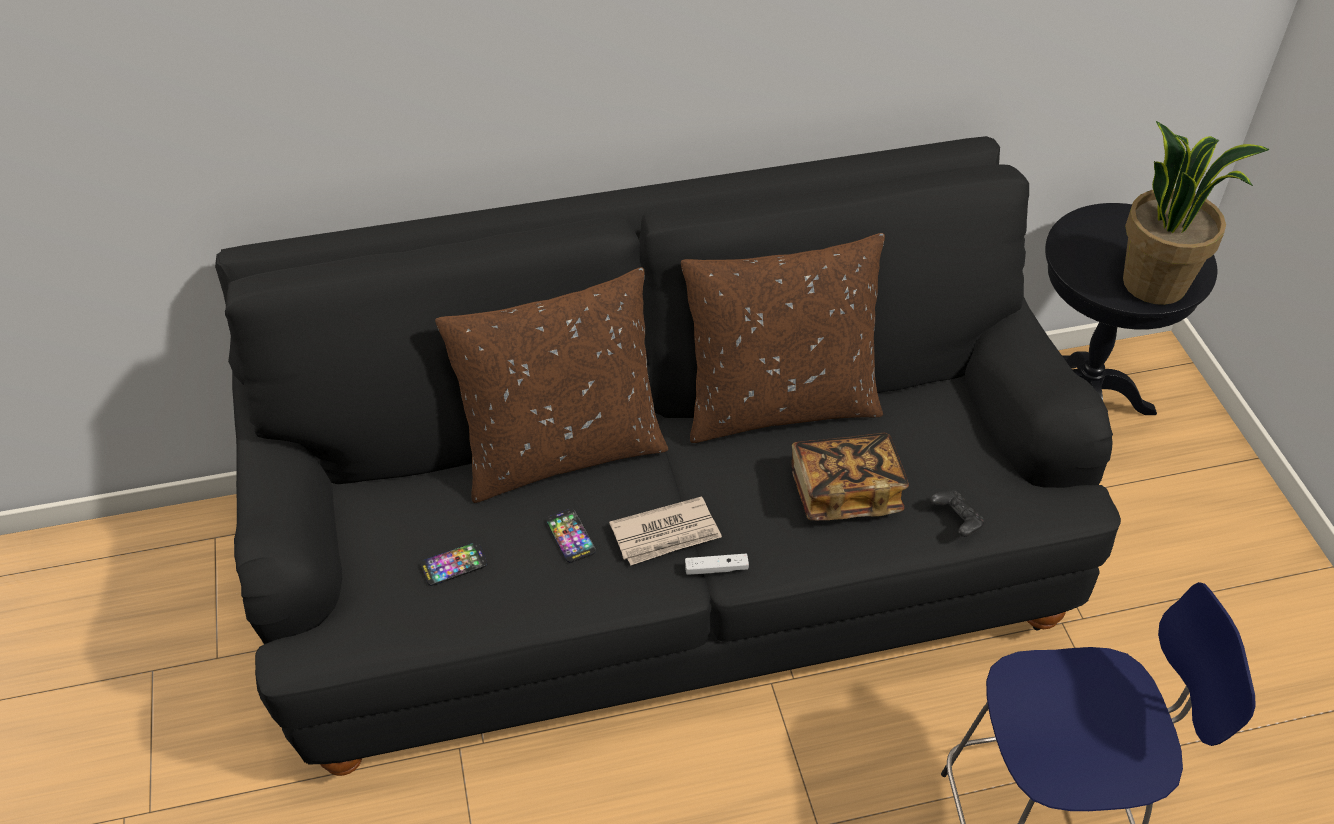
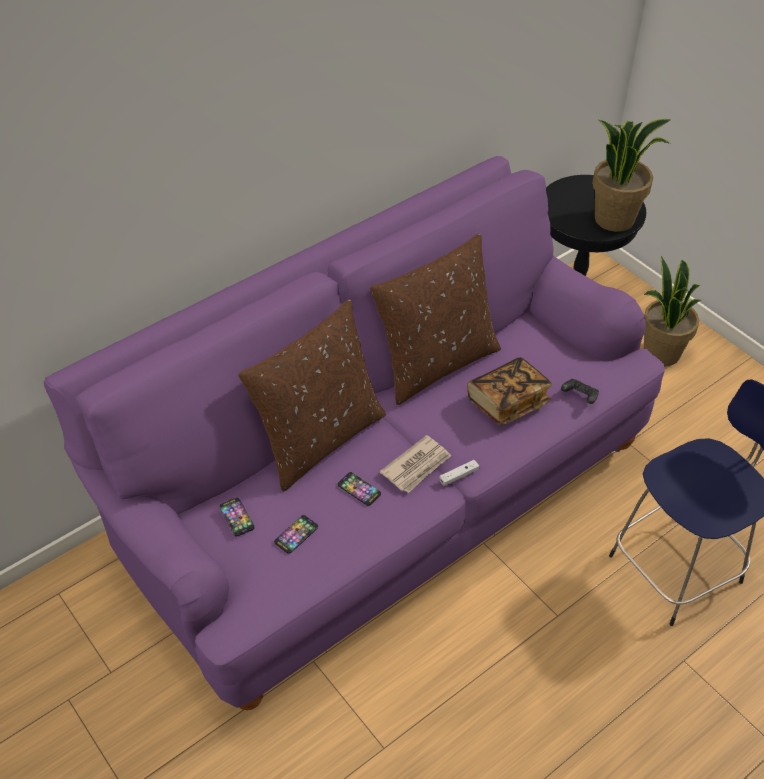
camera: 25 degrees left, 0 degrees up
black sofa [215,136,1121,776] -> purple sofa [44,156,665,710]
none -> phone [219,498,255,536]
none -> potted plant [644,256,701,366]

